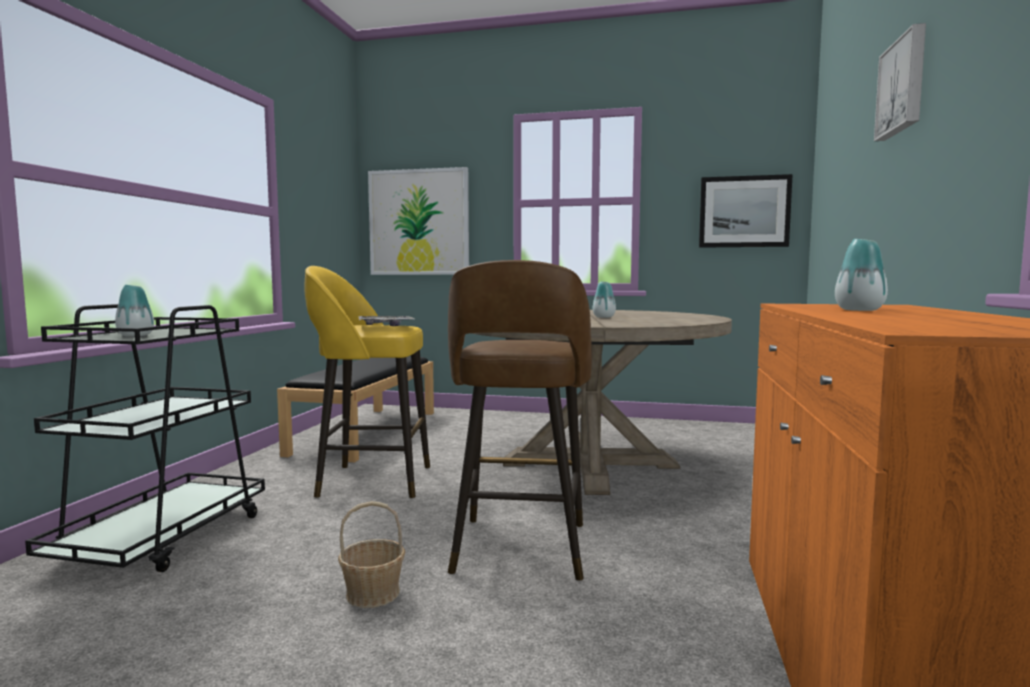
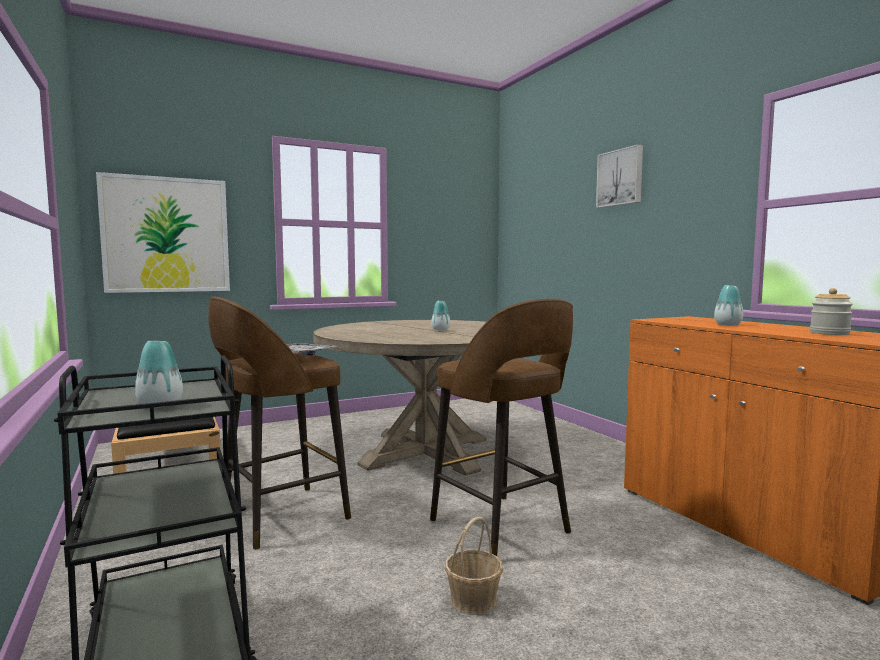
camera: 40 degrees left, 0 degrees up
yellow stool [304,266,430,499] -> brown stool [208,297,351,550]
picture [699,174,793,248] -> none
none -> jar [810,288,853,335]

